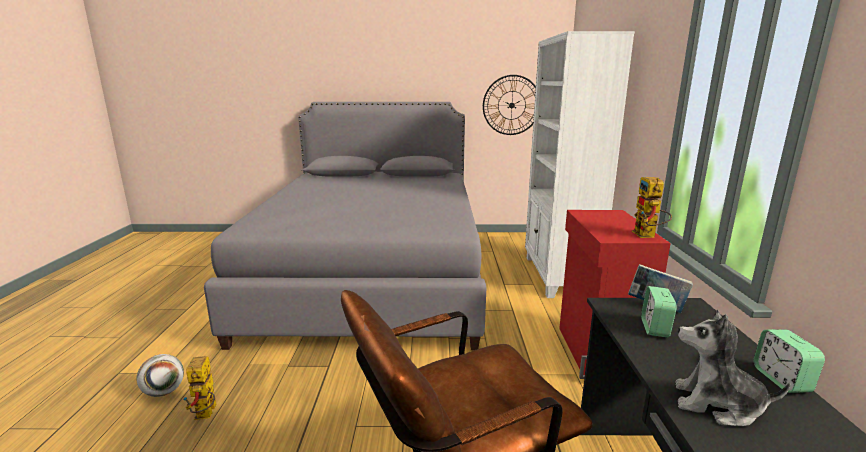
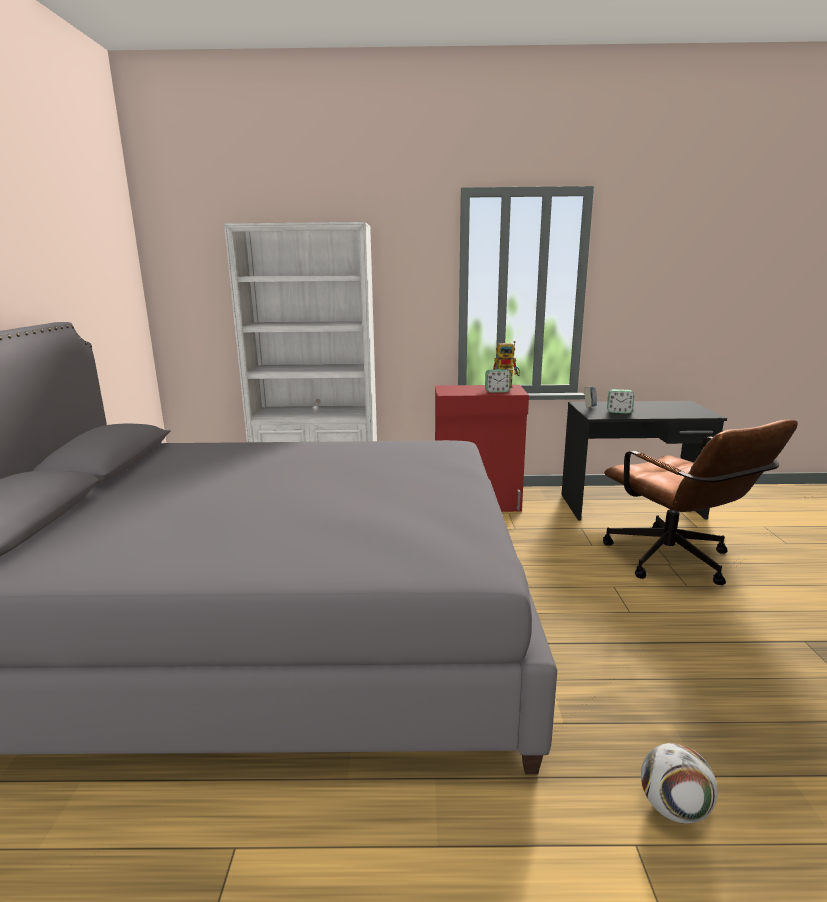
camera: 90 degrees left, 0 degrees up
toy robot [183,356,216,420] -> none
wall clock [483,75,536,135] -> none
plush toy [675,310,791,426] -> none
alarm clock [753,329,825,393] -> alarm clock moved to [485,369,511,393]

